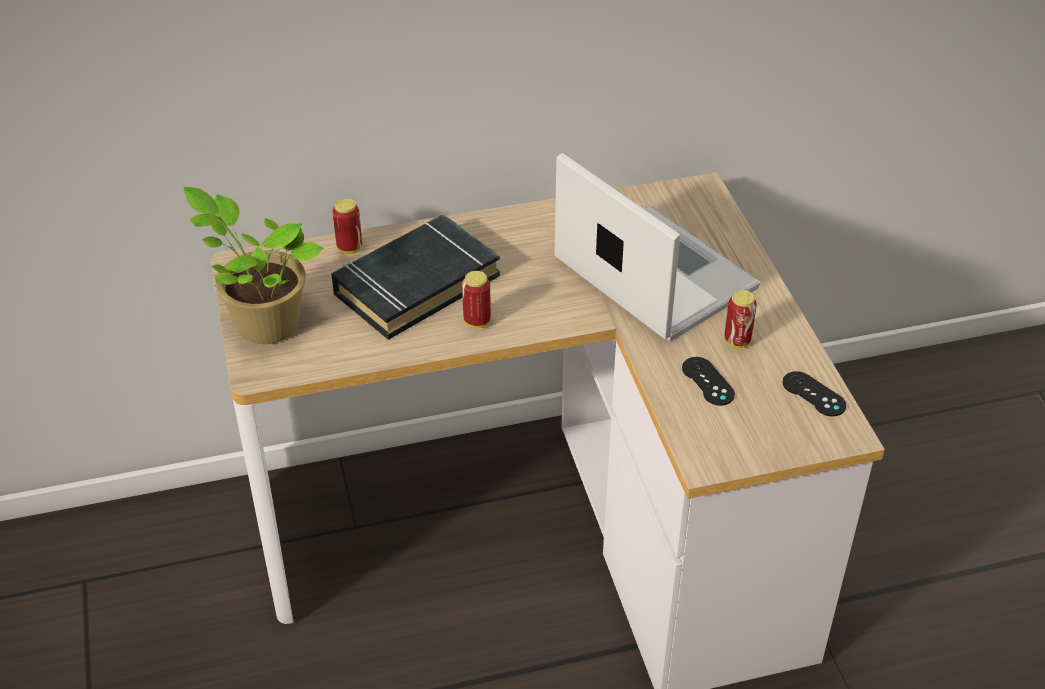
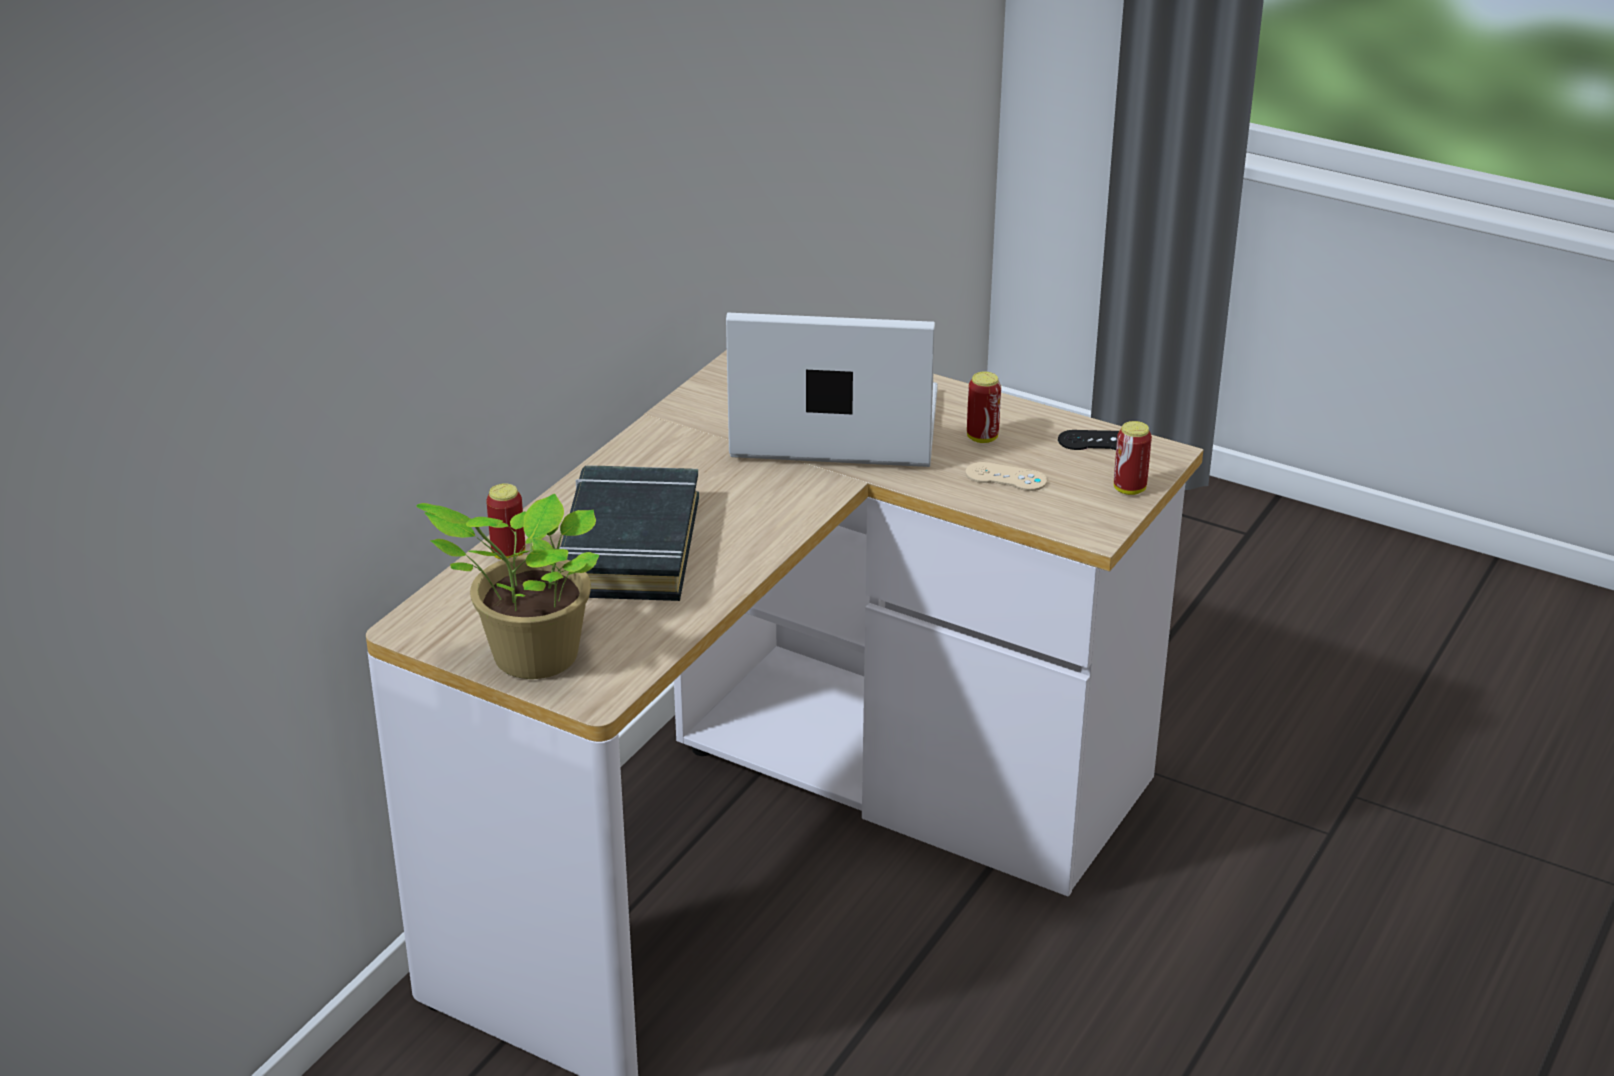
camera: 45 degrees left, 10 degrees down
can [462,271,491,328] -> can moved to [1114,421,1152,495]
black game controller [682,357,735,406] -> beige game controller [965,462,1047,491]

